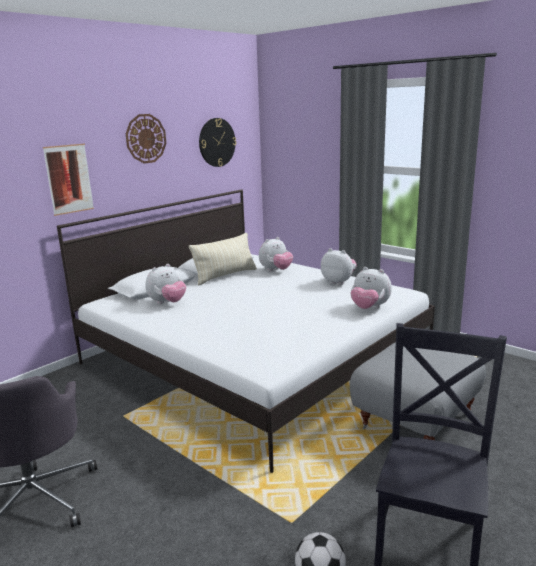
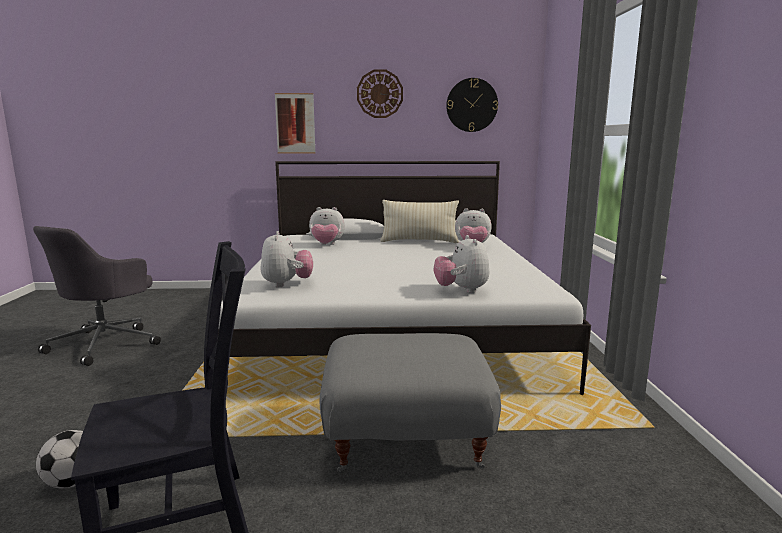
camera: 45 degrees right, 5 degrees down
plush toy [321,248,357,285] -> plush toy moved to [260,231,313,287]

